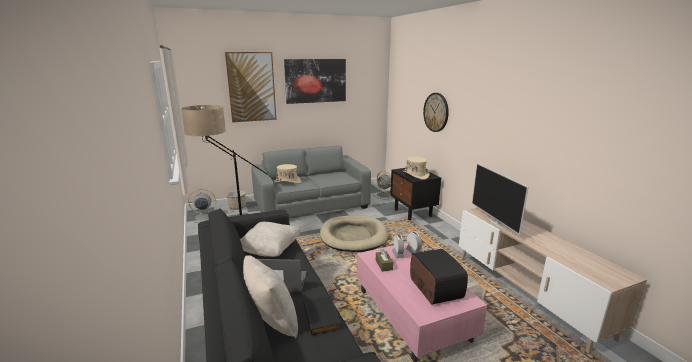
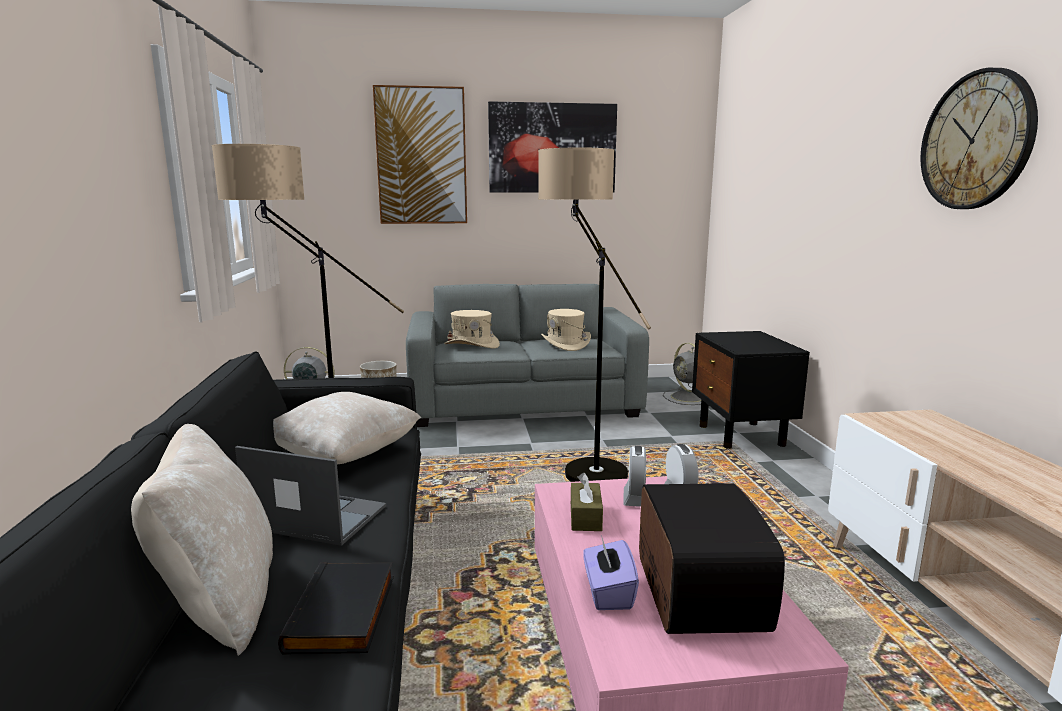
camera: 15 degrees right, 5 degrees down
beige dog bed [320,215,388,252] -> floor lamp [538,147,651,482]
beige hat [403,157,430,180] -> beige hat moved to [541,309,591,351]
wall clock [423,93,449,132] -> wall clock moved to [920,68,1038,209]
television [472,163,529,235] -> none
none -> purple tissue box [583,535,639,610]

